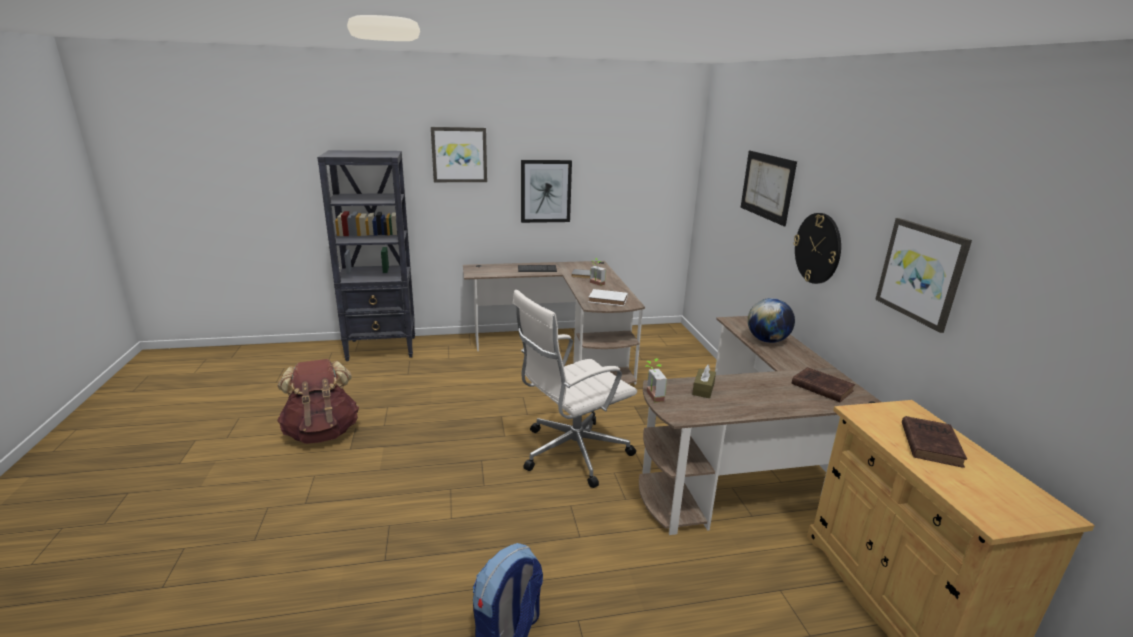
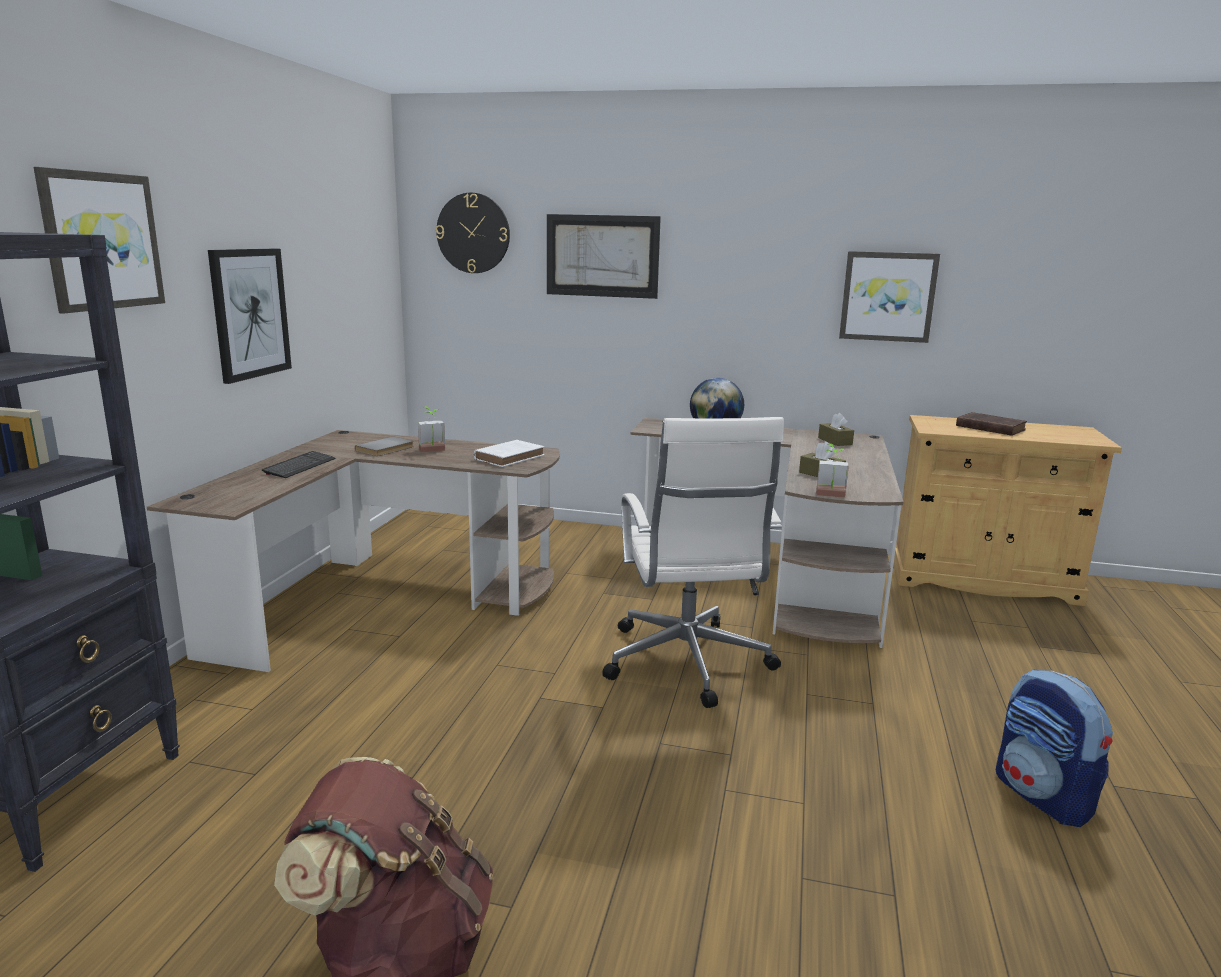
camera: 65 degrees left, 5 degrees down
brown book [792,367,855,402] -> brown tissue box [818,413,854,446]
wall clock [793,213,841,284] -> wall clock moved to [436,193,510,273]

